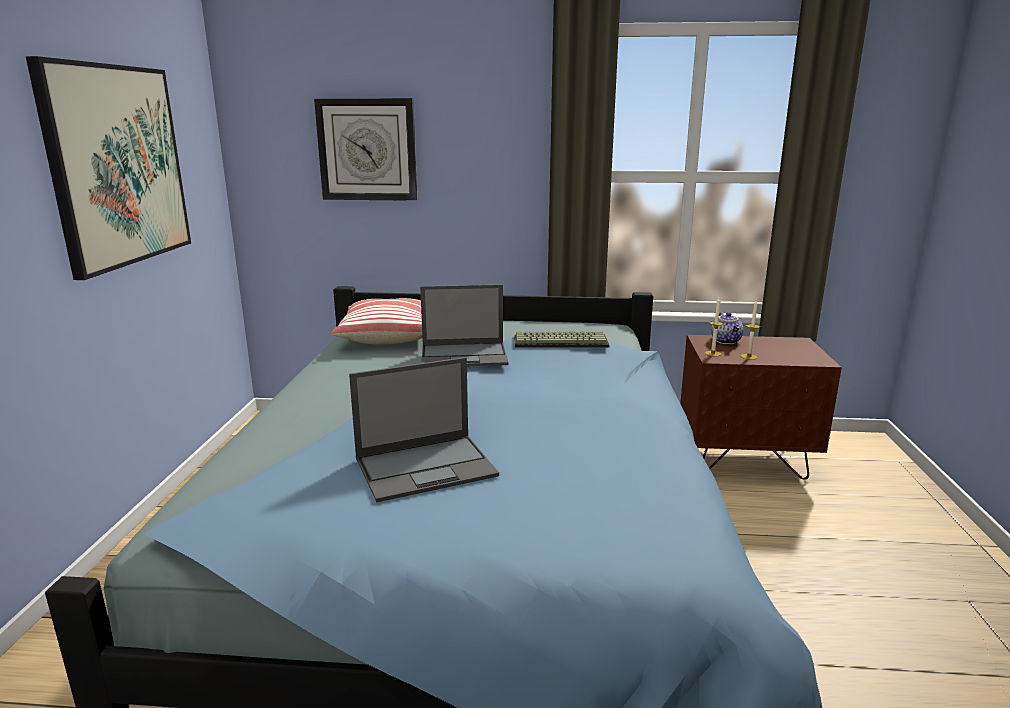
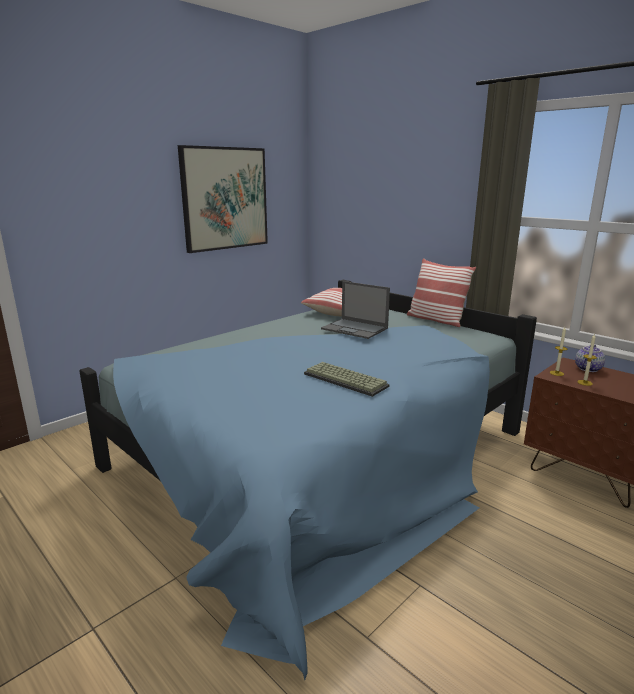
camera: 40 degrees right, 0 degrees up
wall clock [314,98,417,201] -> none
laptop [349,357,499,503] -> none
keyboard [514,331,609,348] -> keyboard moved to [304,362,390,397]
none -> pillow [407,258,476,327]

